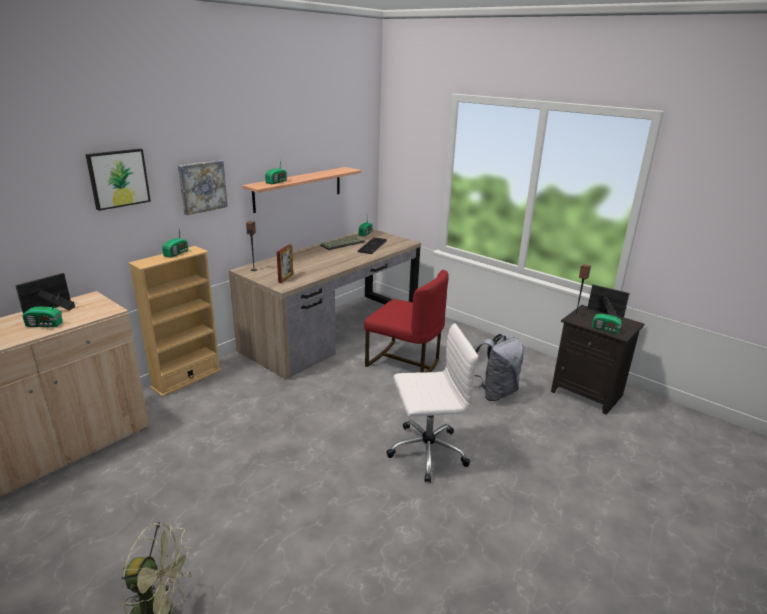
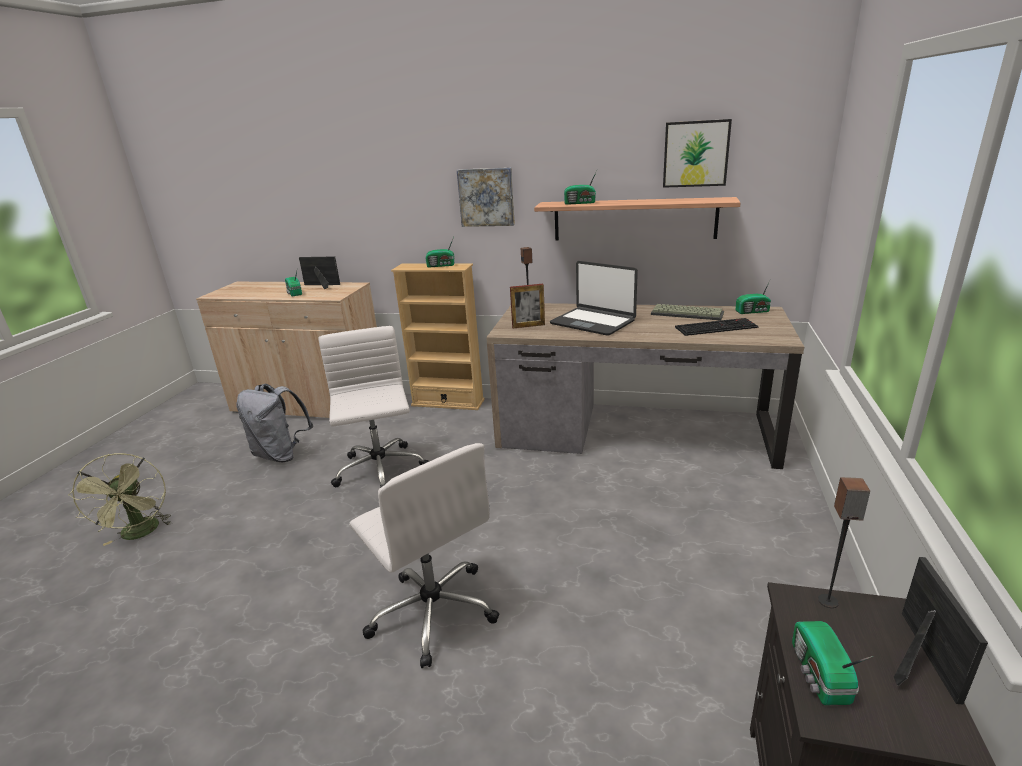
camera: 65 degrees right, 0 degrees up
picture [85,149,151,211] -> picture moved to [663,119,732,188]
red chair [364,270,449,373] -> none
grey backpack [474,334,524,401] -> grey backpack moved to [236,384,313,462]
none -> white office chair [319,326,429,488]
none -> laptop [550,261,638,336]

